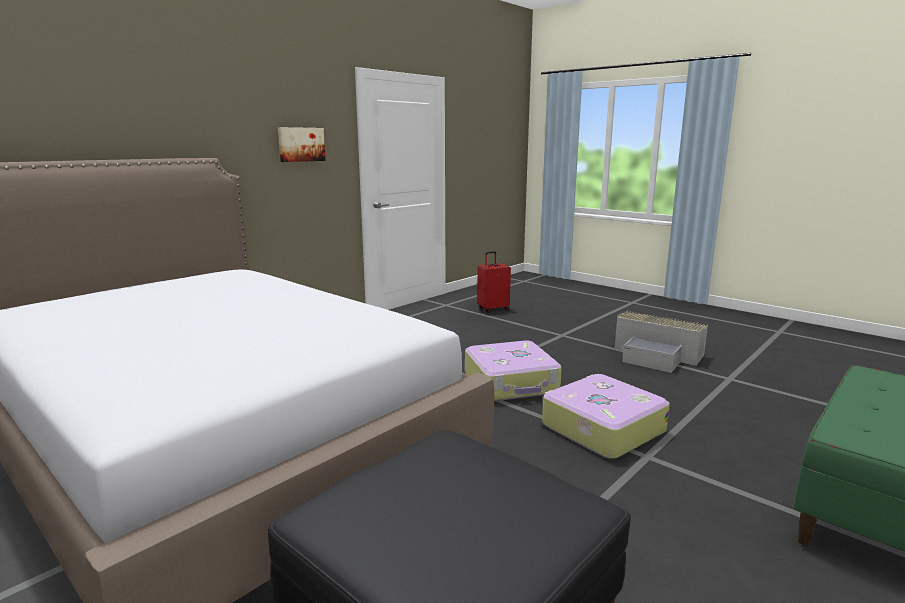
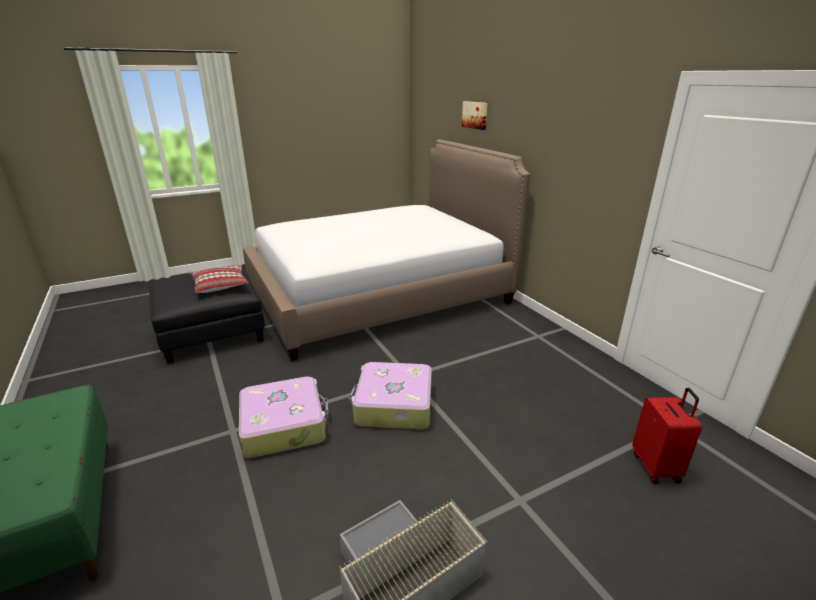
camera: 110 degrees right, 10 degrees up
picture [278,127,325,162] -> picture moved to [462,101,487,130]
none -> pillow [192,265,249,293]

